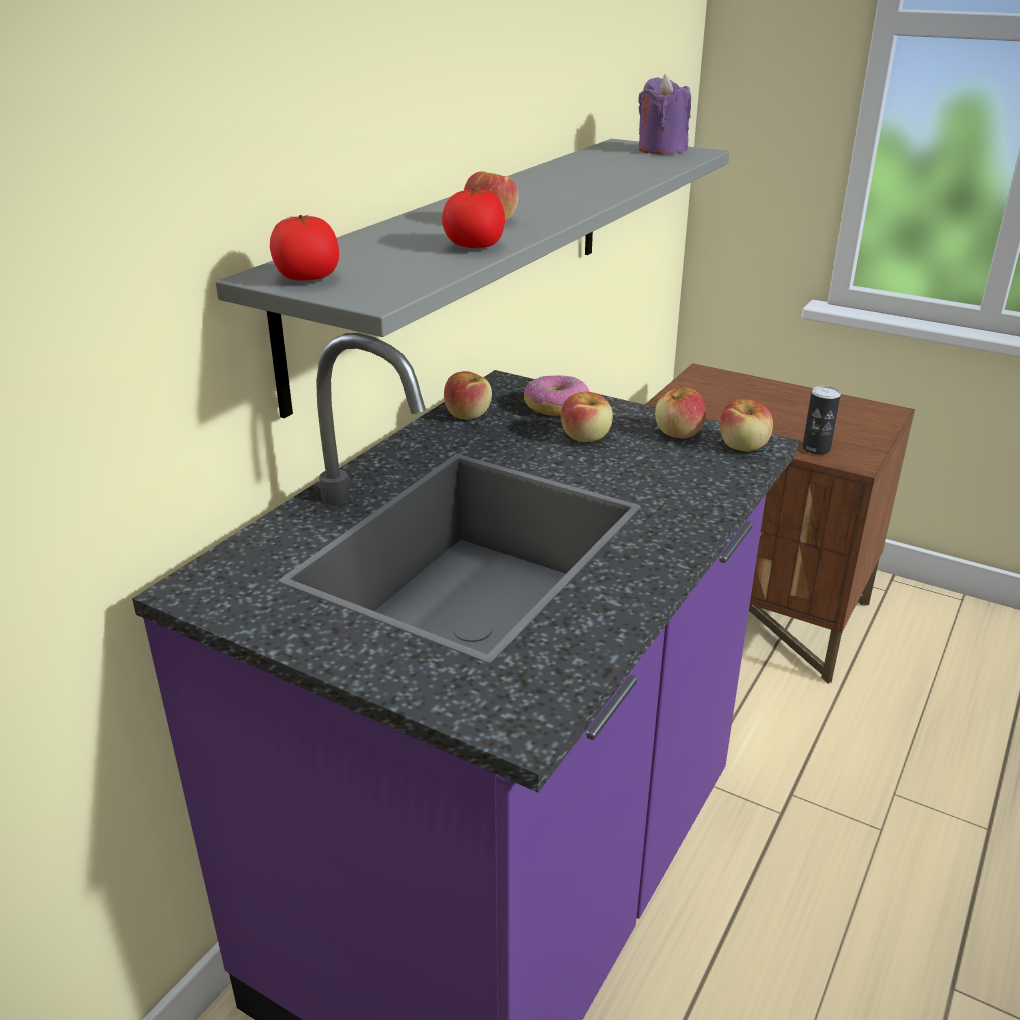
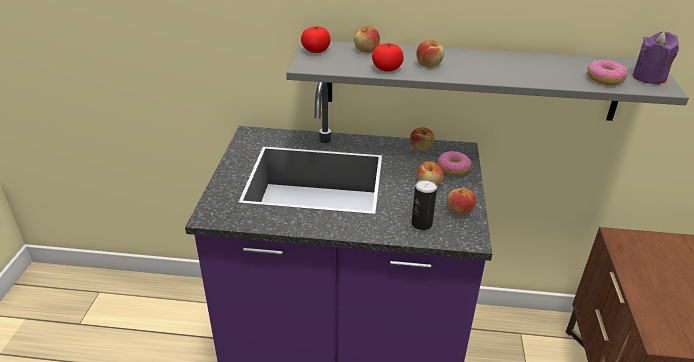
camera: 65 degrees right, 5 degrees up
apple [720,399,773,451] -> apple moved to [354,26,380,53]
can [802,386,841,455] -> can moved to [411,179,437,230]
none -> donut [587,59,628,85]

